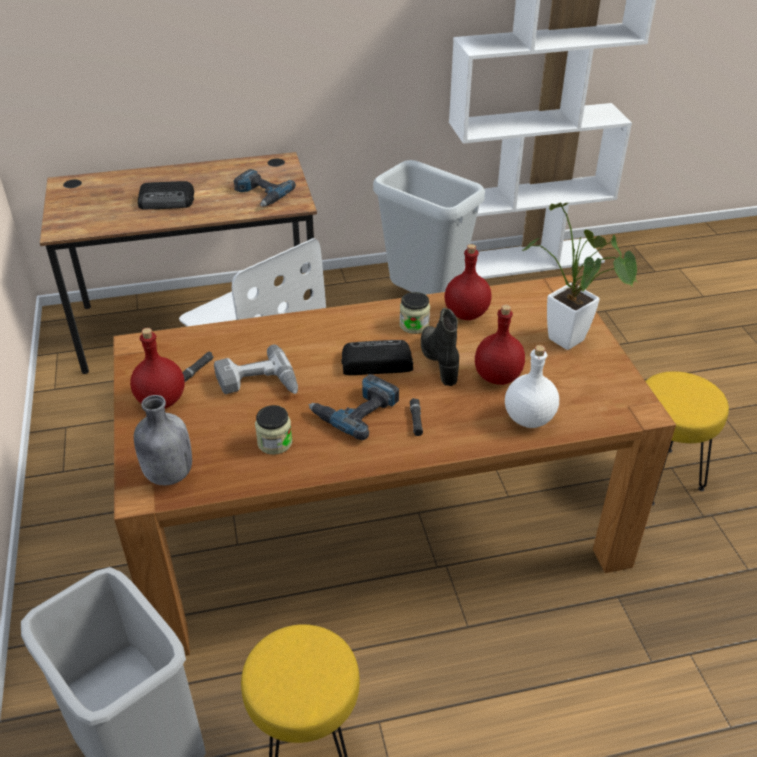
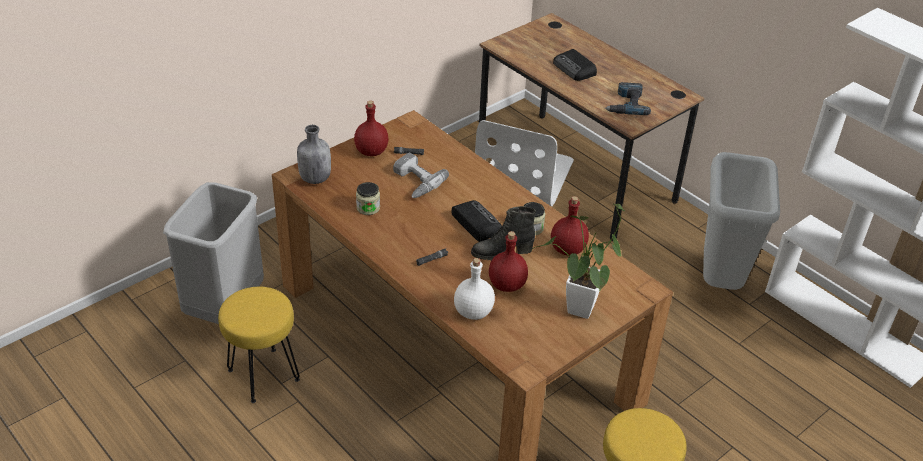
camera: 60 degrees right, 0 degrees up
power drill [309,374,399,440] -> none
black boot [421,308,459,386] -> black boot turned 150 degrees counterclockwise [471,206,536,261]

